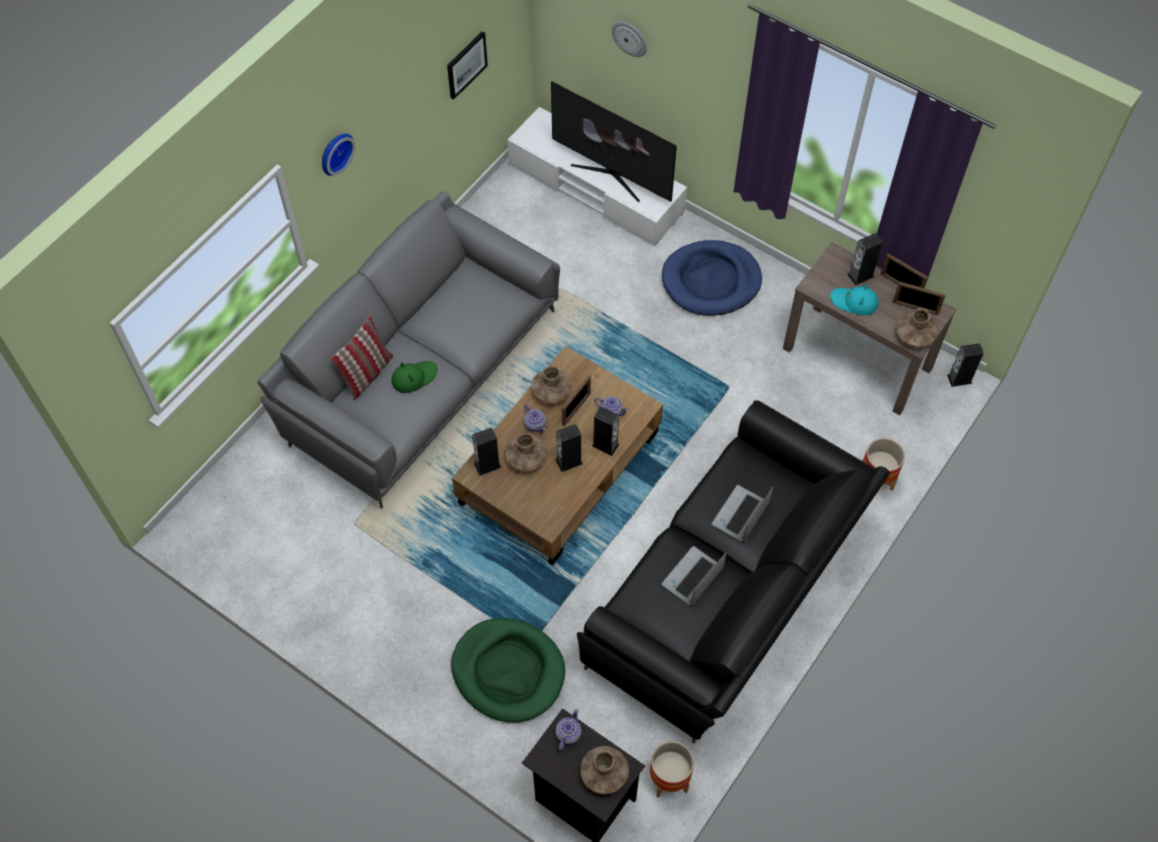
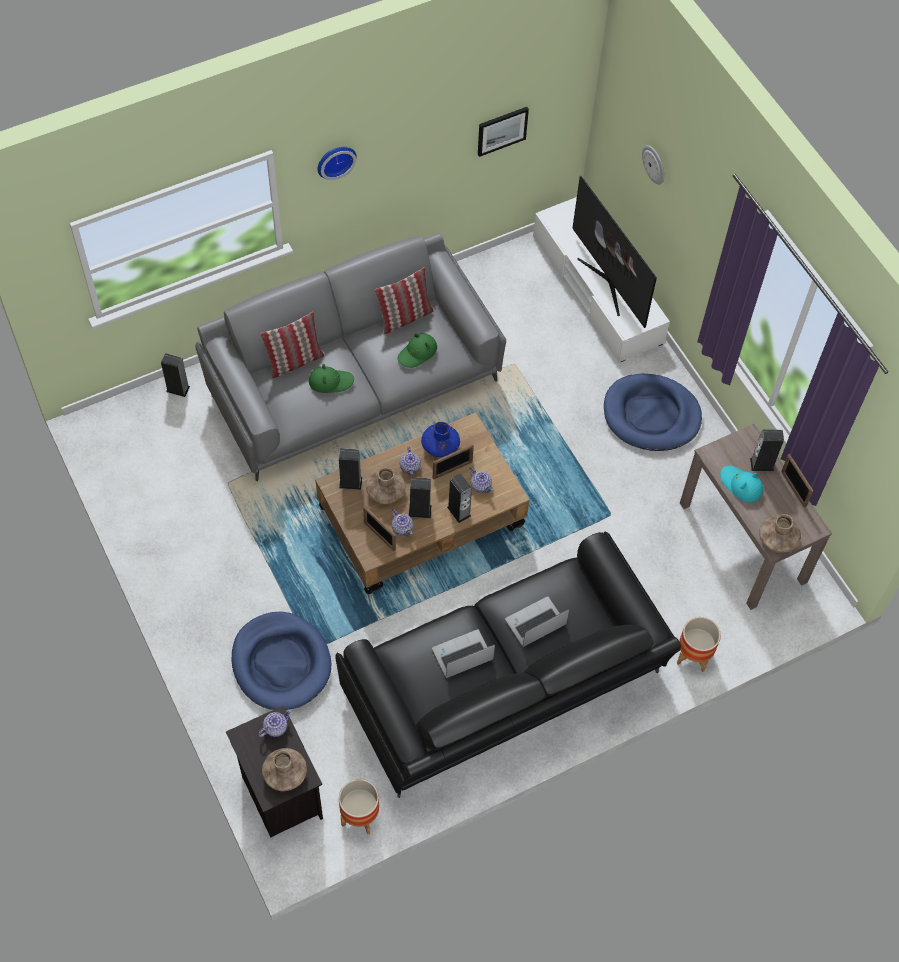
camera: 25 degrees right, 0 degrees up
green dog bed [451,618,565,723] -> blue dog bed [232,612,331,710]
brown vase [531,366,572,404] -> blue vase [421,422,460,457]
picture frame [892,282,946,315] -> picture frame moved to [363,505,396,552]
speaker [947,343,984,387] -> speaker moved to [161,353,190,397]
none -> pillow [375,267,434,335]
none -> teapot [391,509,413,536]
none -> green hat [398,333,437,368]

